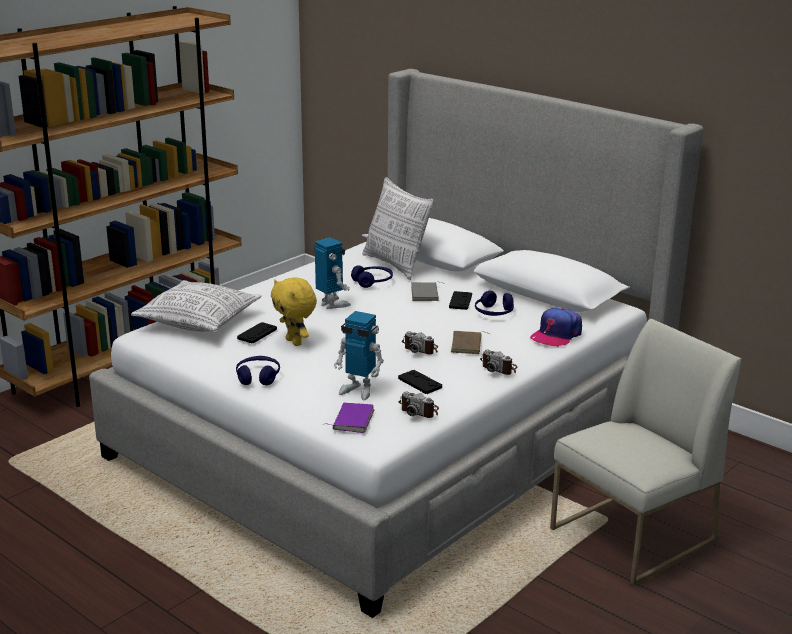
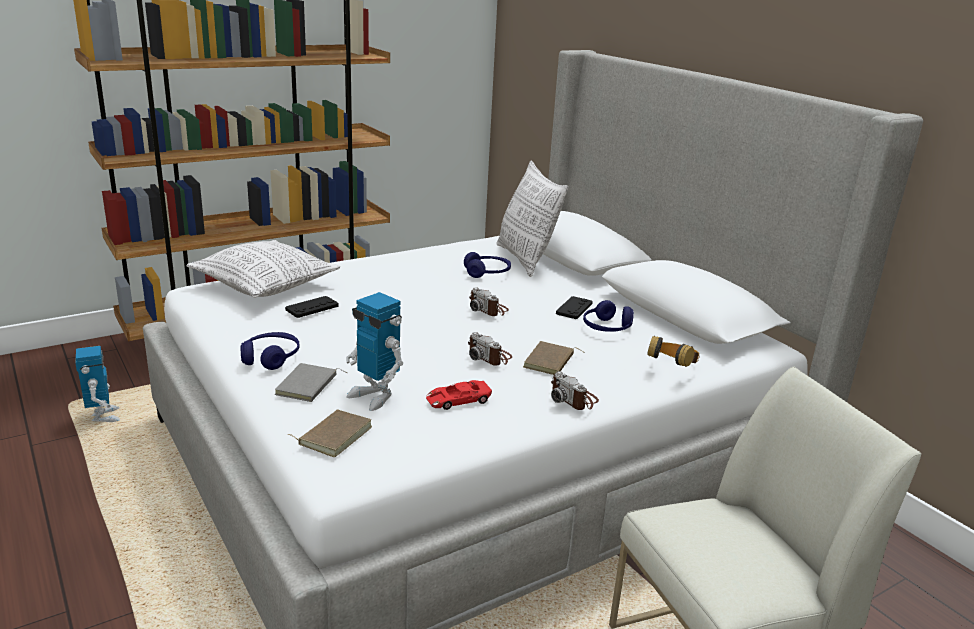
camera: 15 degrees right, 0 degrees up
yellow plush toy [271,277,317,346] -> none
toy robot [315,237,351,309] -> toy robot moved to [75,346,120,422]
purple book [329,403,374,433] -> brown book [288,410,372,457]
black game controller [398,370,442,394] -> red toy car [426,380,492,410]
camera [399,391,439,418] -> camera moved to [469,287,509,316]
grey book [411,282,445,301] -> grey book moved to [275,363,347,402]
cap [530,308,582,347] -> headphones [647,336,700,367]

